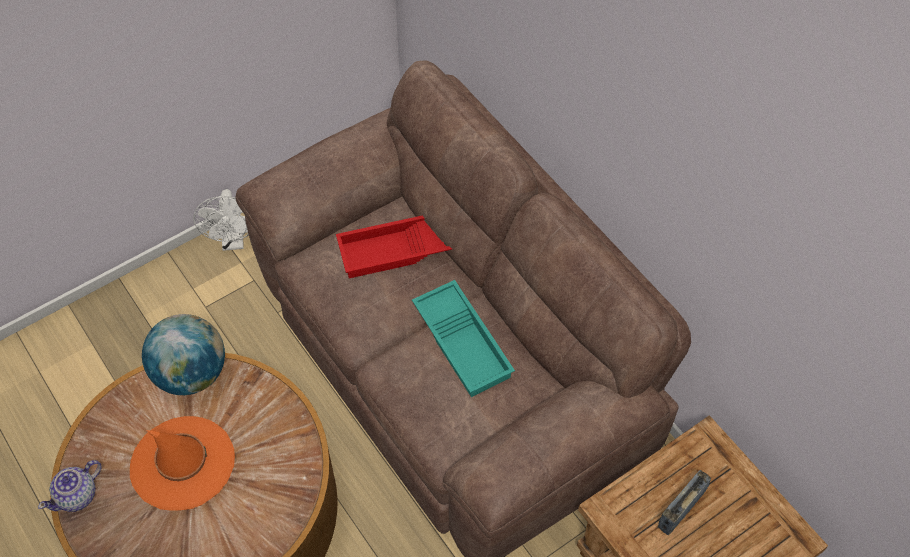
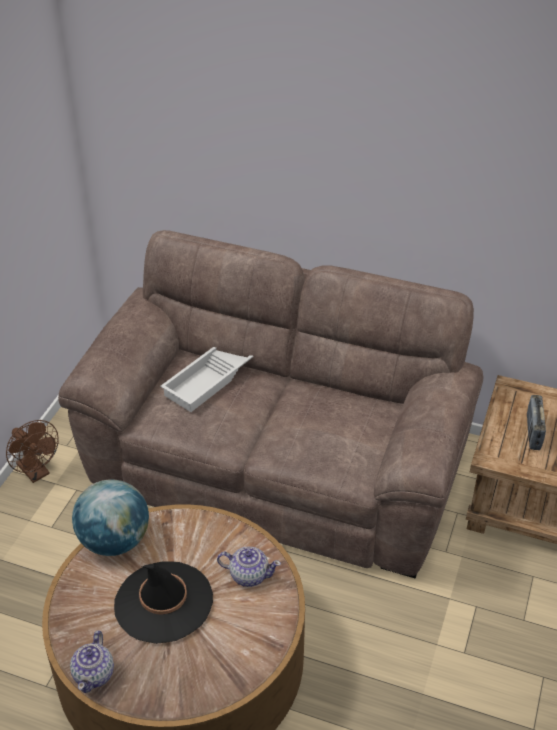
camera: 35 degrees left, 15 degrees down
orange hat [130,416,235,511] -> black hat [114,561,213,644]
white fan [193,189,249,251] -> brown fan [6,420,59,483]
red tray [336,216,452,278] -> white tray [160,347,253,412]
turquoise tray [412,280,515,397] -> none
none -> teapot [217,547,281,587]

